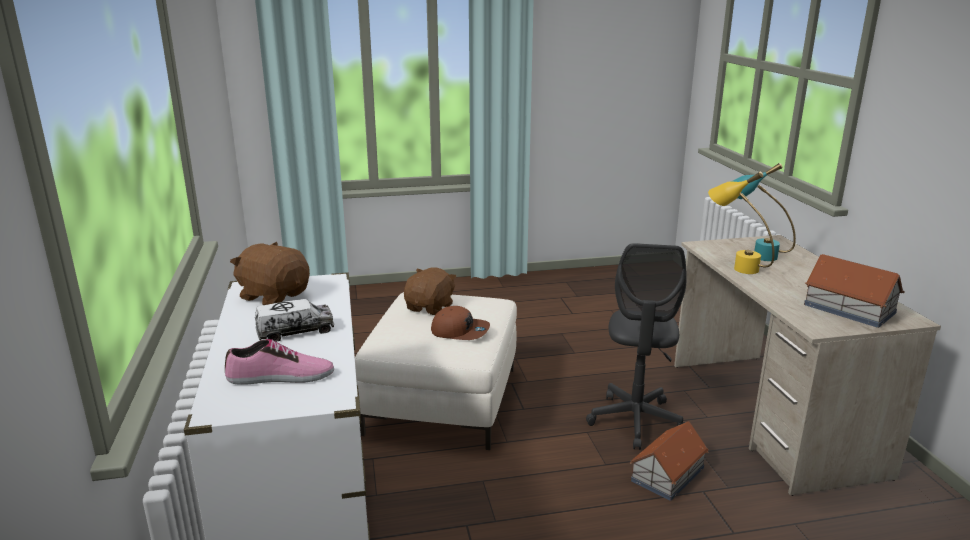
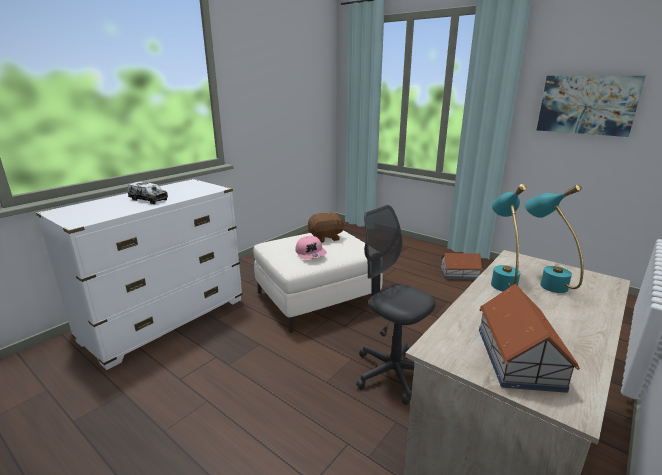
camera: 50 degrees right, 0 degrees up
shoe [225,339,334,385] -> none
brown plush toy [230,242,310,305] -> none
brown cap [431,306,490,340] -> pink cap [295,236,327,259]
grey office chair [586,243,687,450] -> grey office chair turned 75 degrees clockwise [356,205,436,405]
toy house [630,421,709,501] -> toy house moved to [440,253,483,280]
yellow table lamp [708,172,775,274] -> turquoise table lamp [491,184,527,291]
none -> picture [537,76,645,137]

